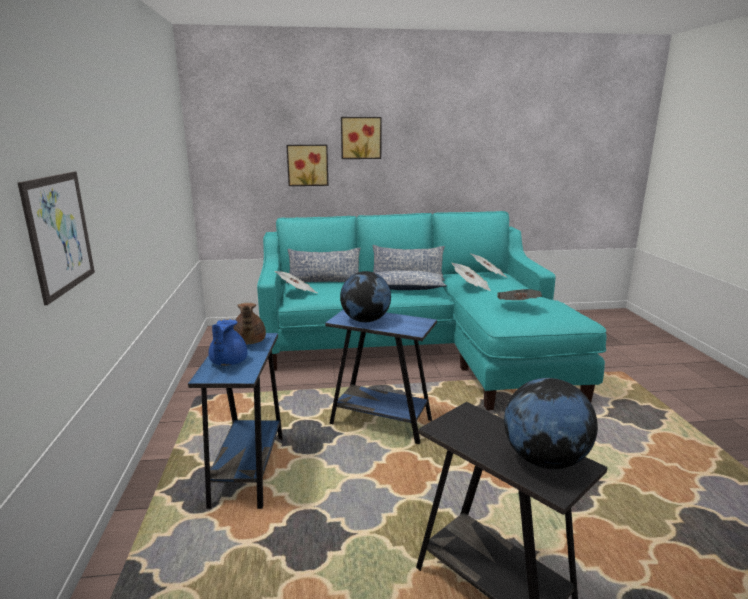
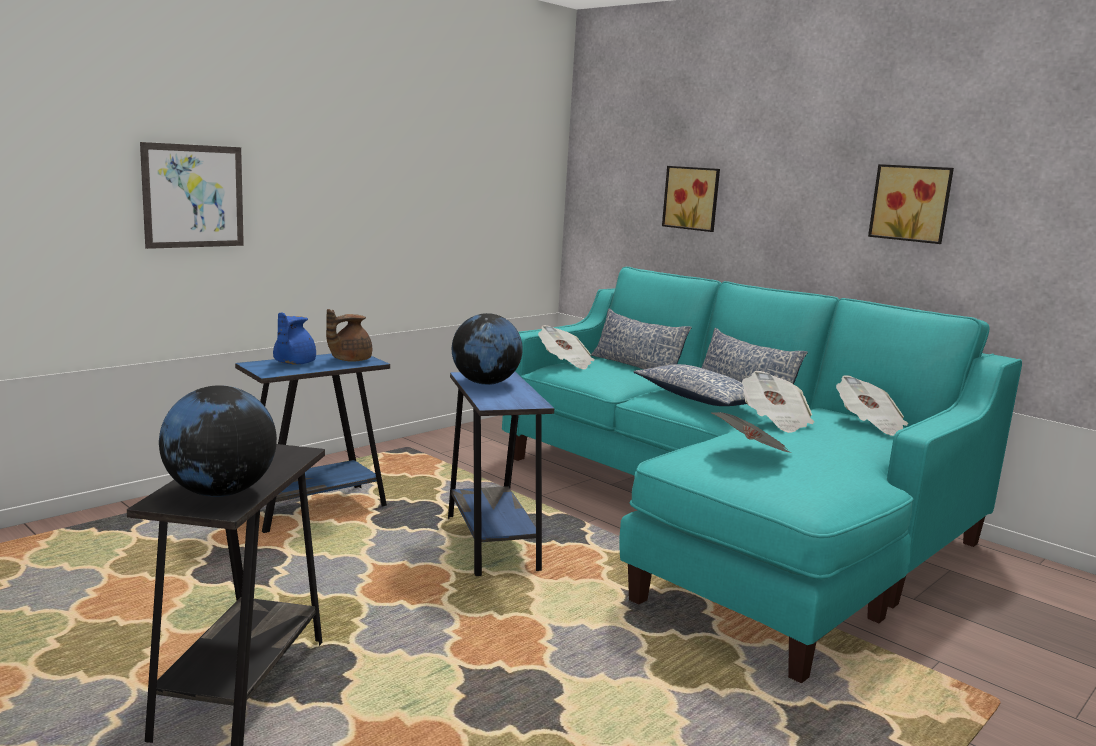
camera: 50 degrees right, 5 degrees down
blue teapot [208,319,247,365] -> blue teapot turned 45 degrees counterclockwise [273,312,316,365]
picture [341,117,382,159] -> picture moved to [868,164,954,244]

